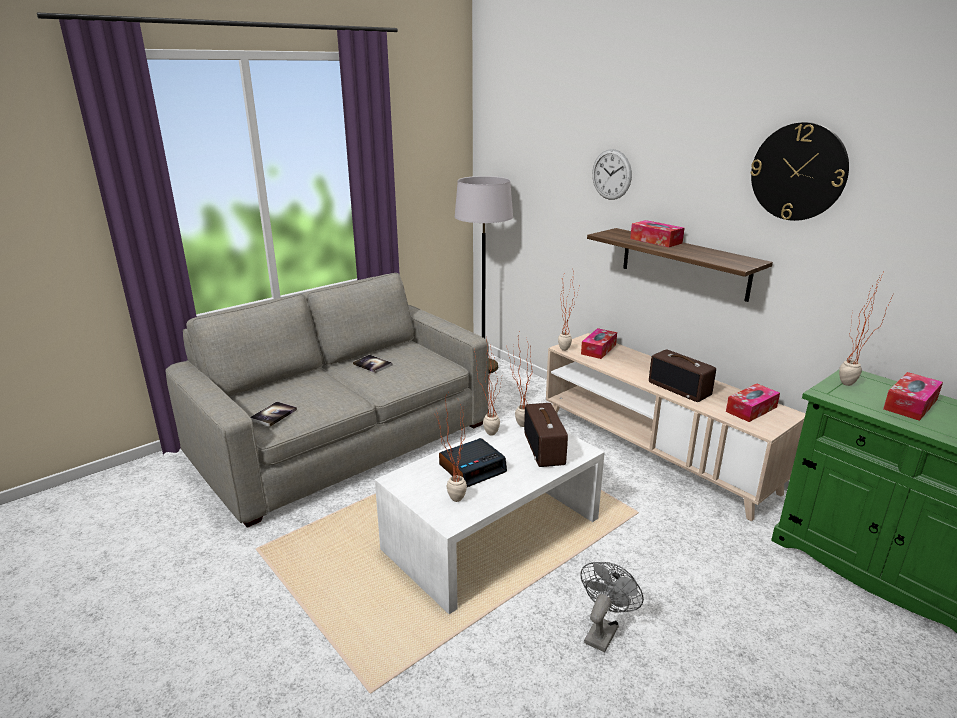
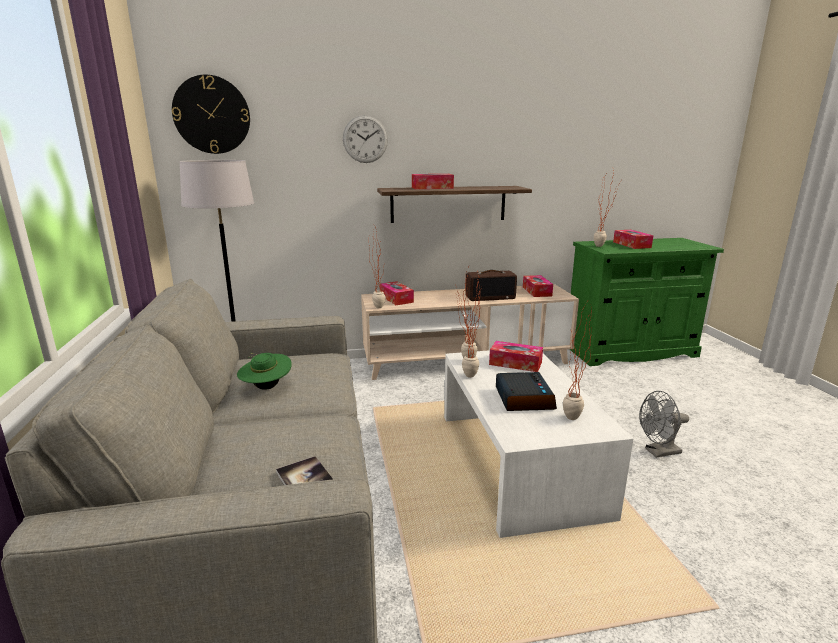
camera: 60 degrees left, 5 degrees down
book [353,355,392,373] -> green hat [237,353,292,390]
radio [524,403,568,467] -> tissue box [489,341,543,372]
grey fan [580,562,644,652] -> grey fan turned 75 degrees counterclockwise [639,391,689,458]
wall clock [750,122,849,221] -> wall clock moved to [172,75,250,154]

